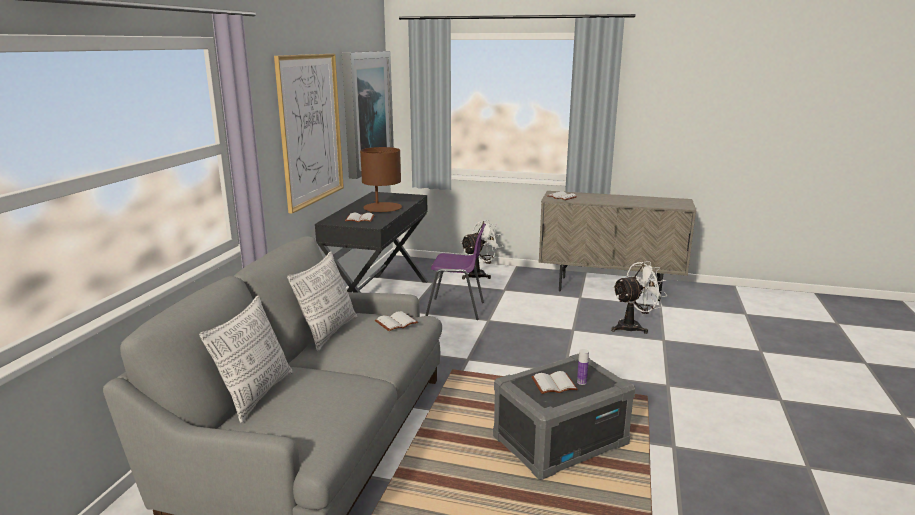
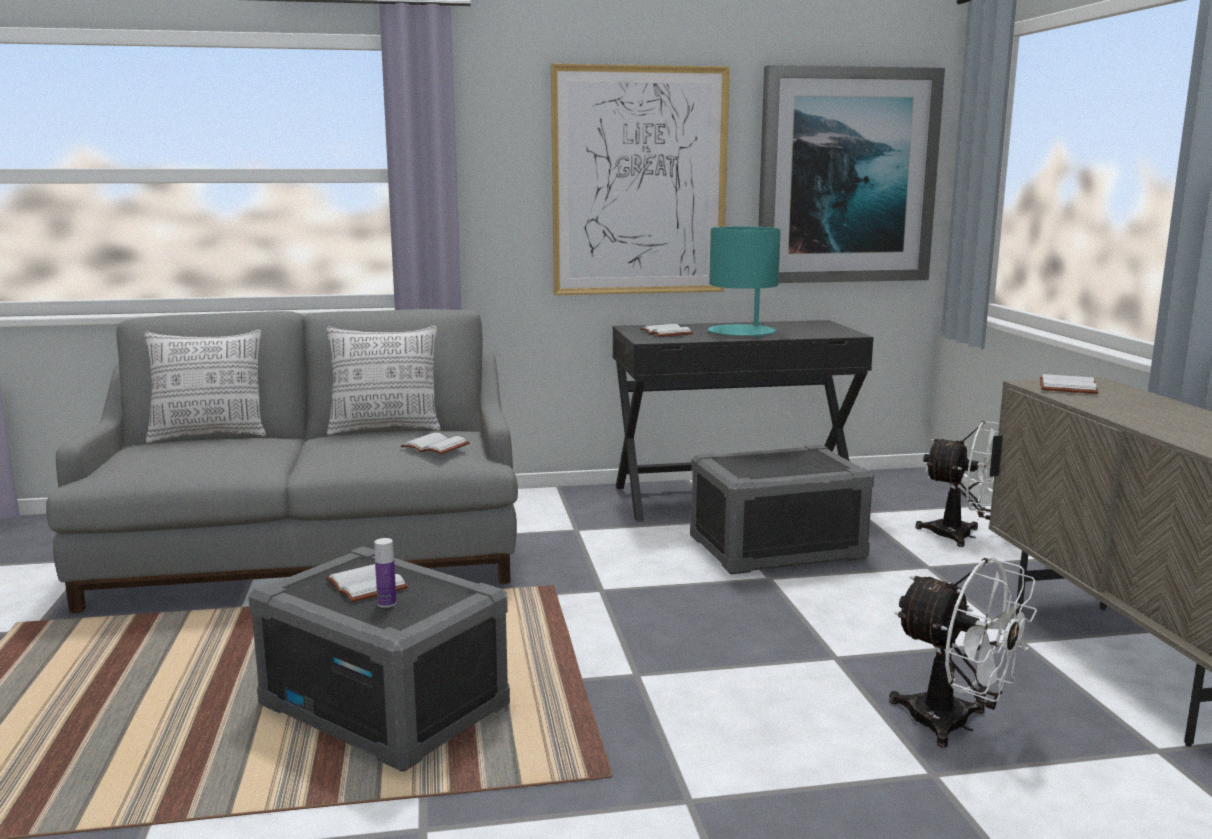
camera: 65 degrees right, 5 degrees down
brown table lamp [360,147,402,213] -> turquoise table lamp [708,226,781,338]
purple chair [425,223,486,320] -> grey storage box [690,444,874,575]

